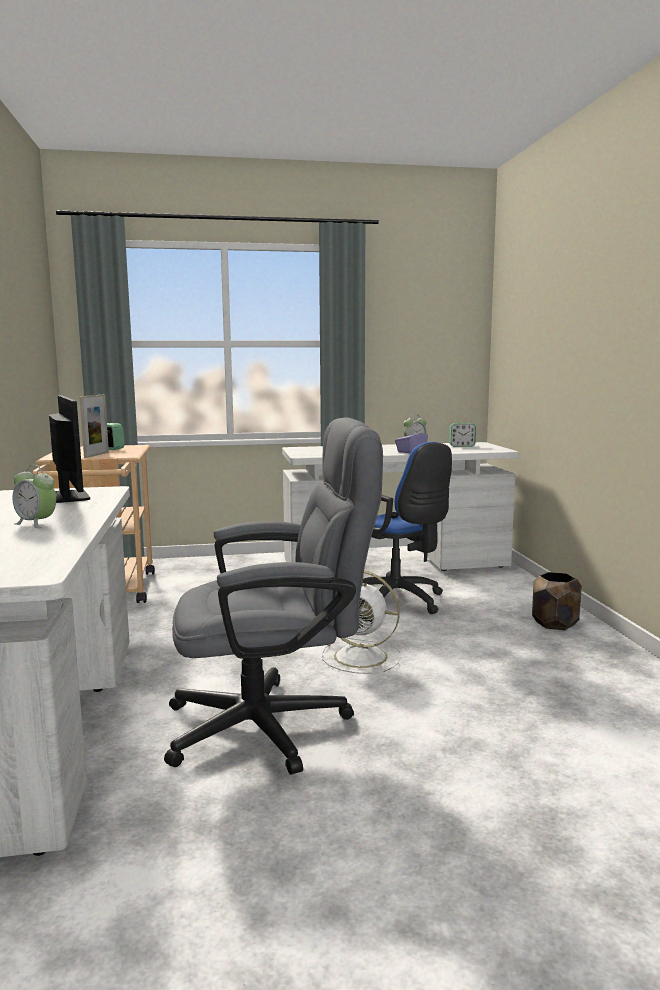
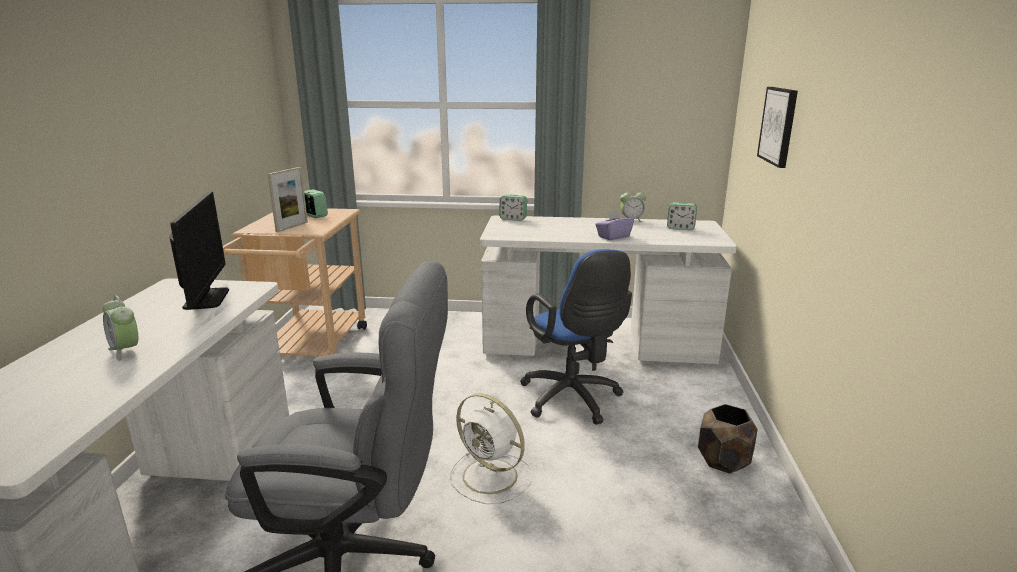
camera: 15 degrees right, 10 degrees up
none -> alarm clock [499,194,527,221]
none -> picture [757,87,798,168]

